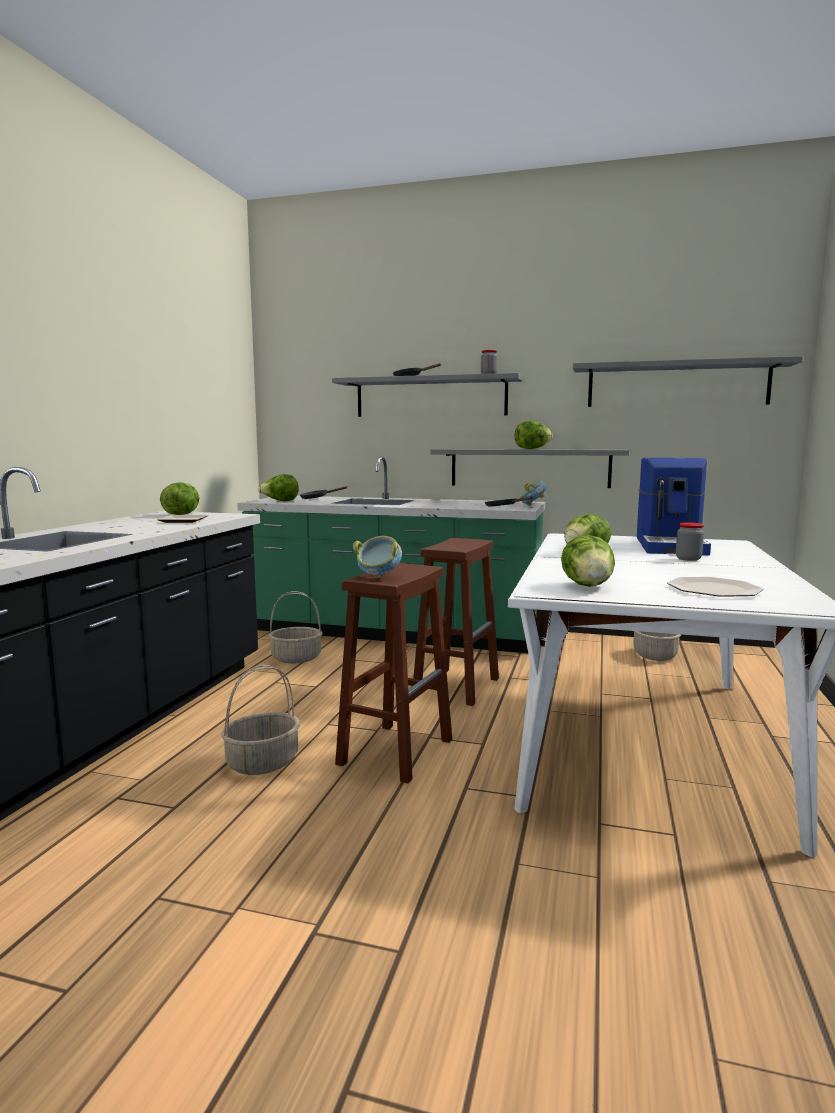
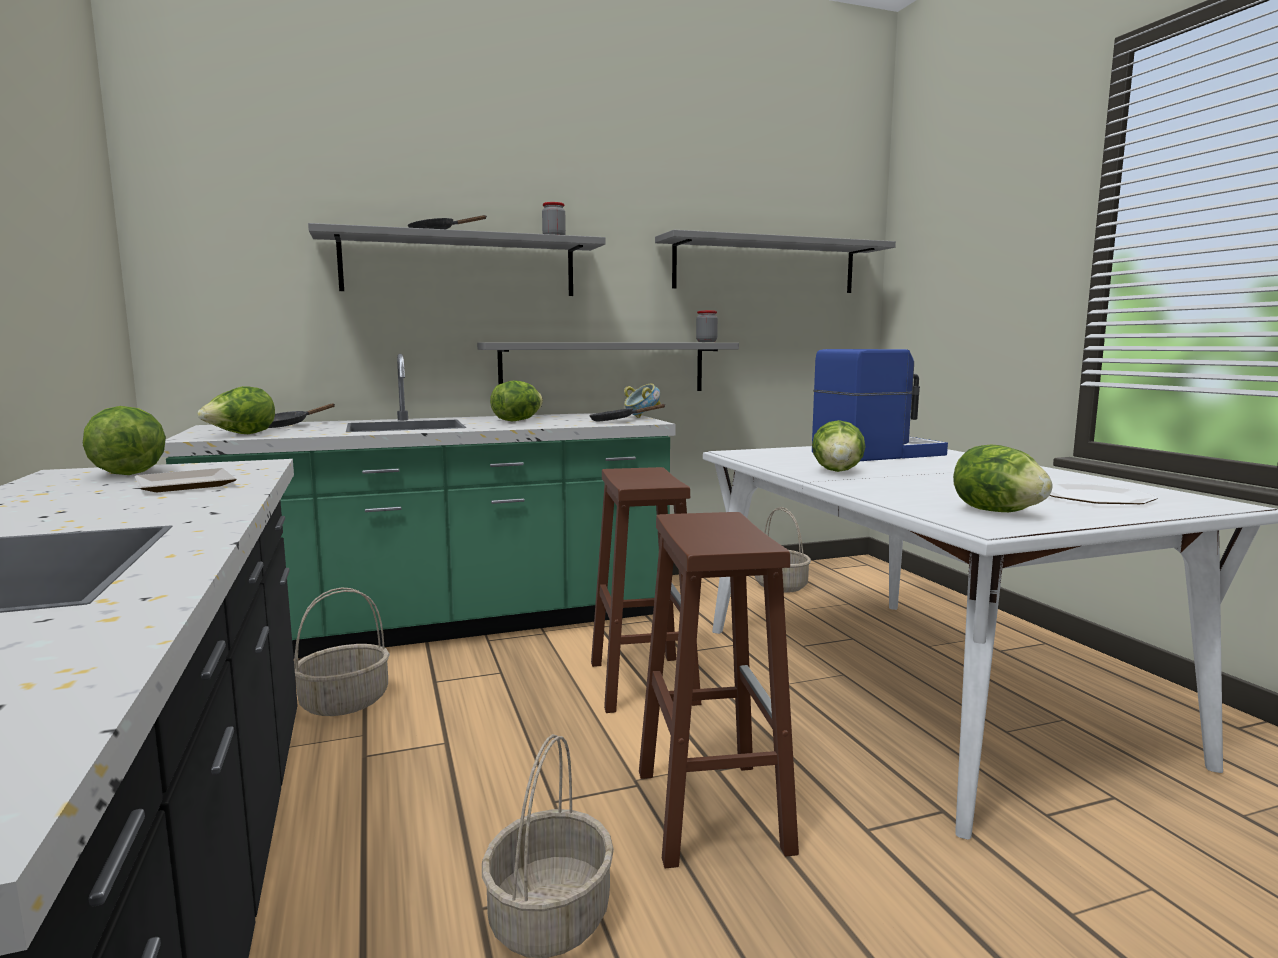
camera: 35 degrees left, 0 degrees up
bowl [353,536,402,578] -> none
lettuce [515,421,552,449] -> lettuce moved to [490,380,543,421]
coffee machine [637,457,711,555] -> coffee machine turned 90 degrees counterclockwise [812,349,948,461]
jar [676,522,704,561] -> jar moved to [696,310,718,342]

